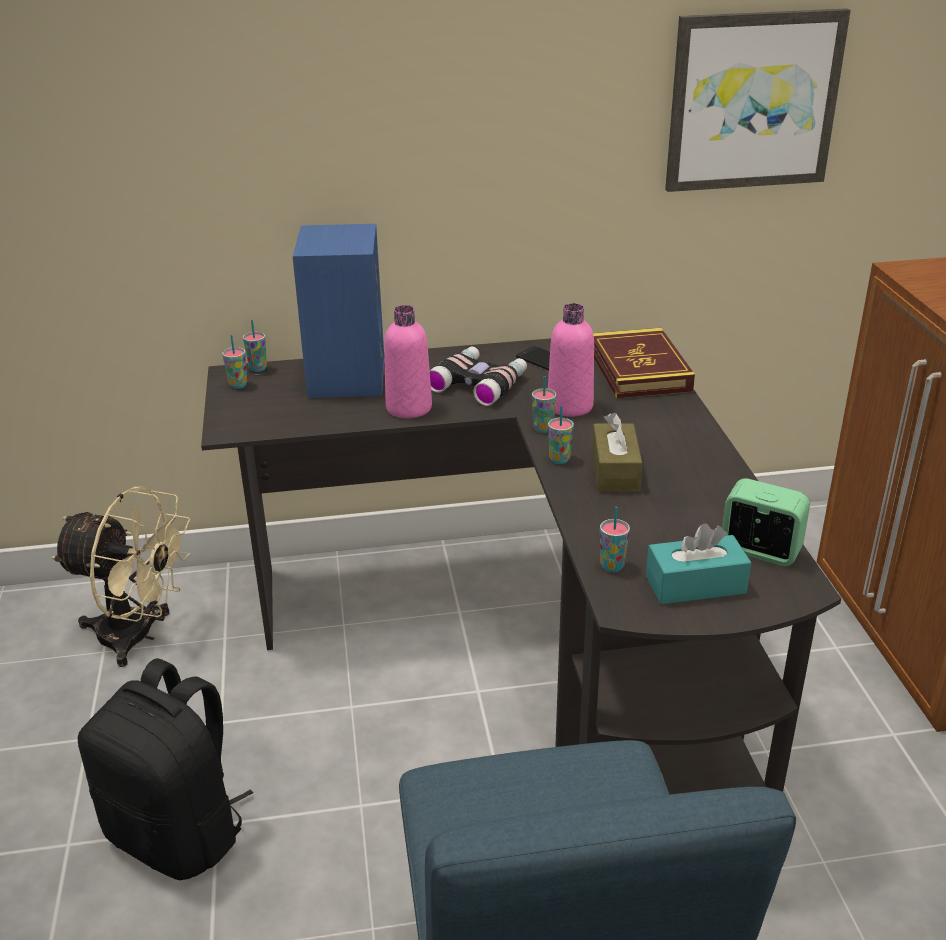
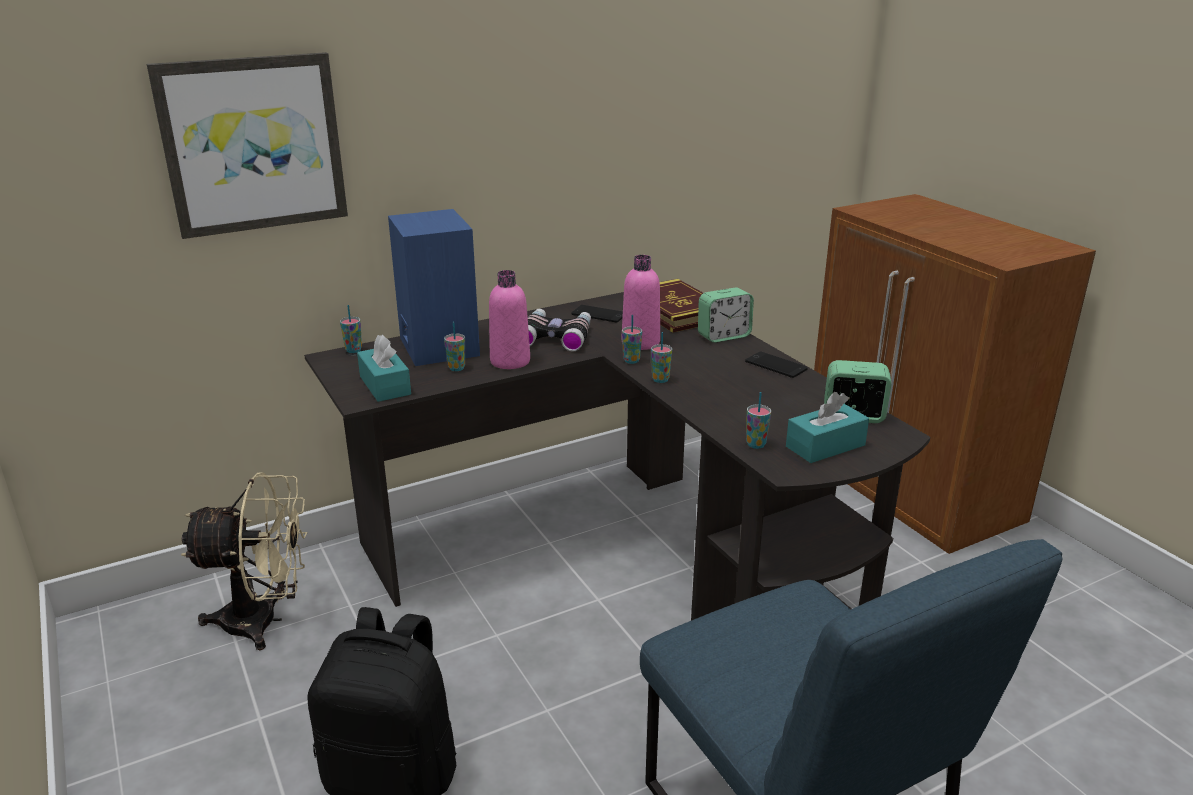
camera: 20 degrees left, 5 degrees down
cup [222,335,247,389] -> cup moved to [444,322,465,371]
brown tissue box [592,413,642,492] -> none
picture [665,8,851,192] -> picture moved to [147,52,348,239]
none -> turquoise tissue box [357,335,411,402]
none -> alarm clock [698,287,754,343]
none -> phone [745,352,808,378]

